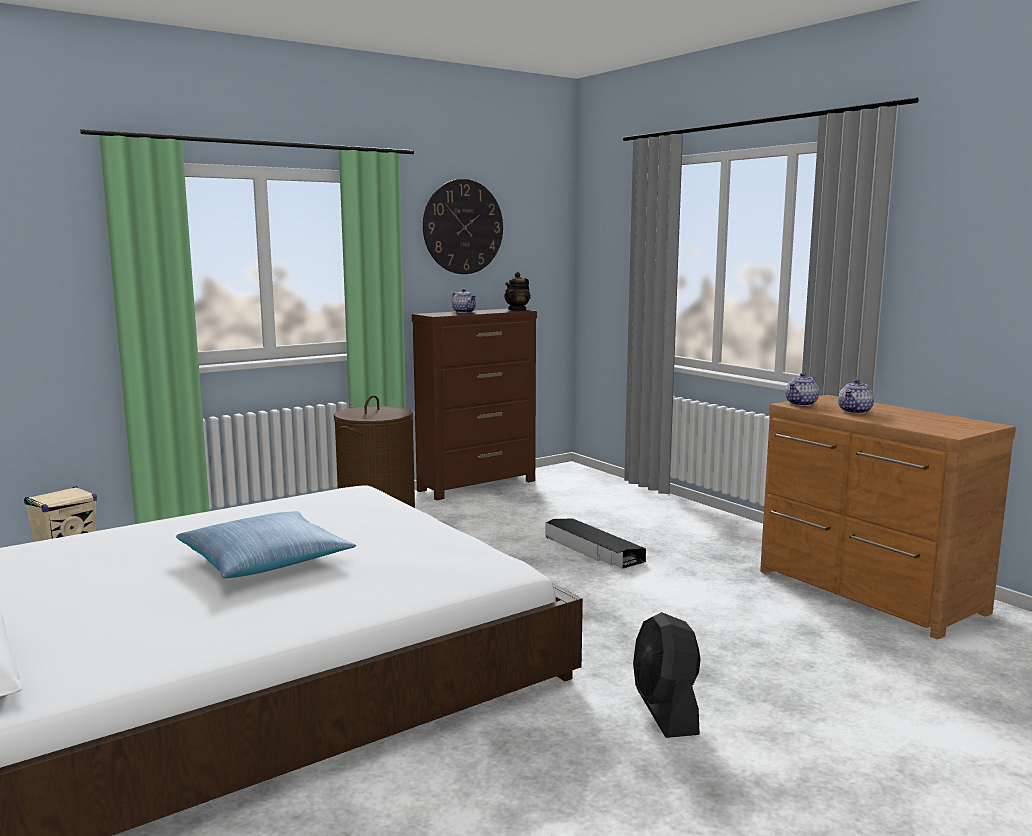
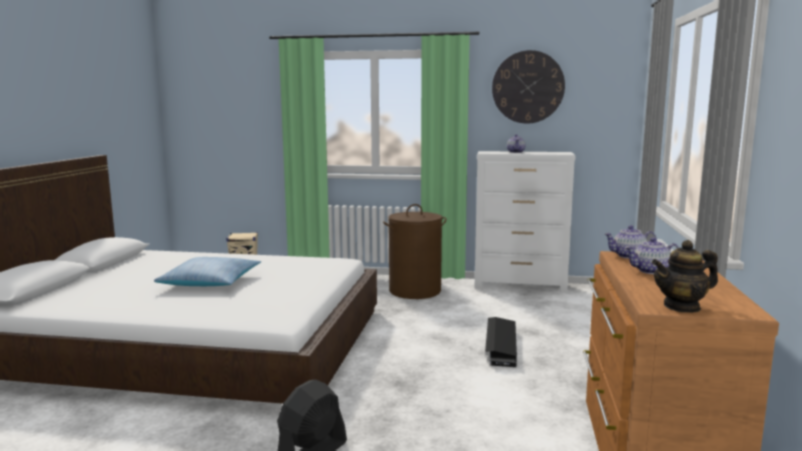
camera: 45 degrees right, 0 degrees up
brown dresser [412,309,537,500] -> white dresser [475,151,576,293]
teapot [504,272,530,311] -> teapot moved to [652,240,718,313]

